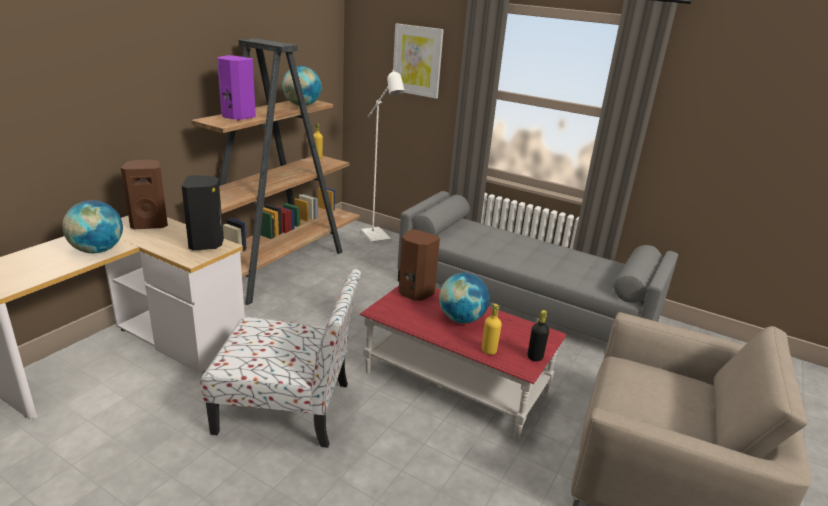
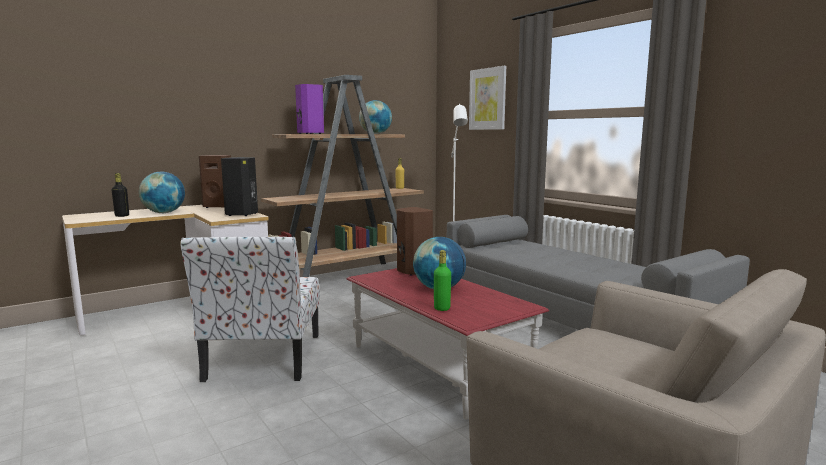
camera: 25 degrees right, 15 degrees down
chair [201,269,361,448] -> chair turned 60 degrees clockwise [180,237,320,382]
yellow bottle [482,304,502,355] -> green bottle [434,250,451,311]
black bottle [528,310,549,361] -> black bottle moved to [112,173,129,217]

